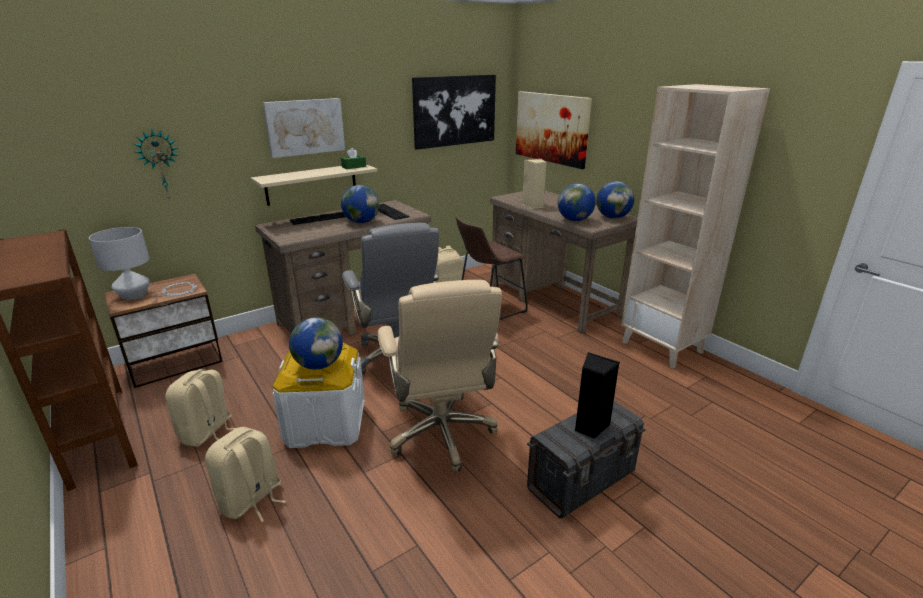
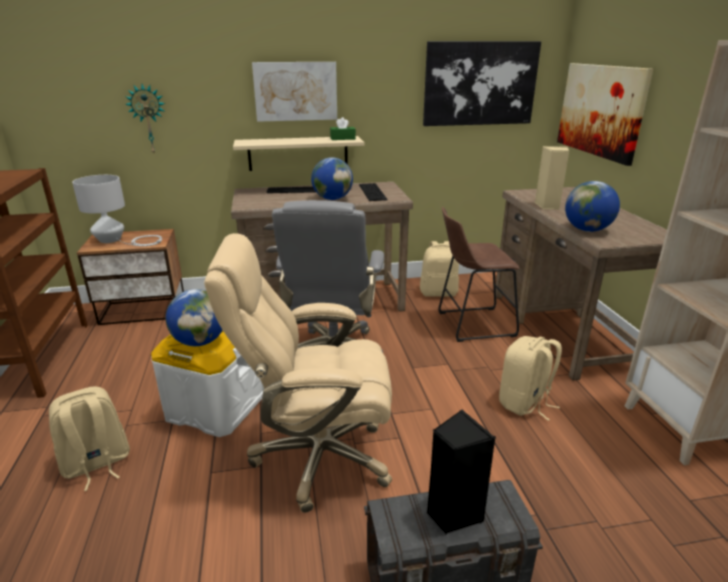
camera: 25 degrees right, 0 degrees up
beige backpack [165,369,236,447] -> beige backpack moved to [499,336,562,421]
beige office chair [378,280,502,472] -> beige office chair turned 75 degrees clockwise [204,233,392,513]
globe [596,181,634,219] -> none

